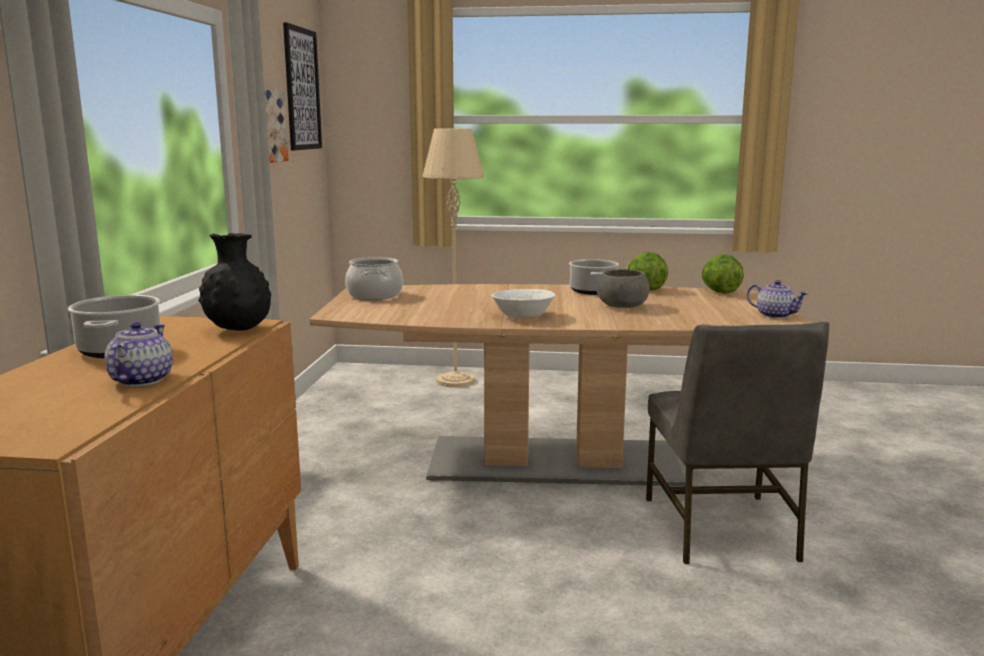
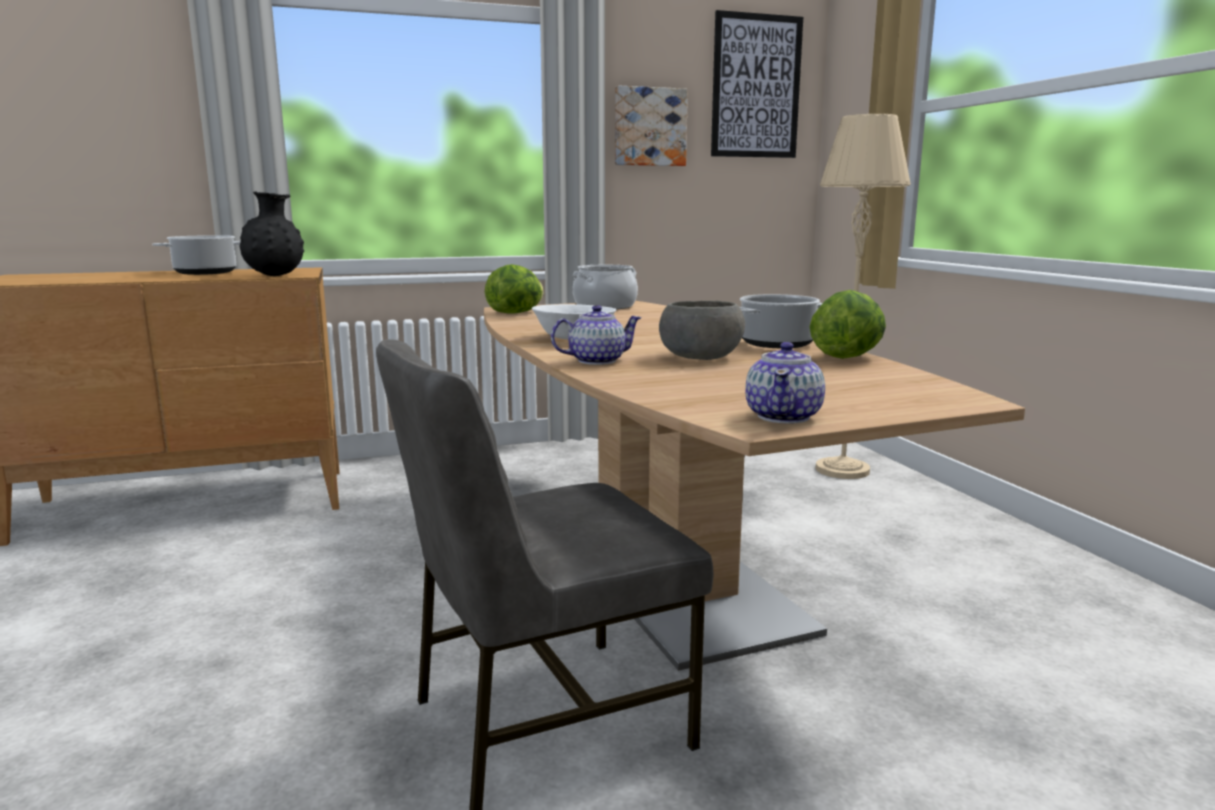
camera: 65 degrees right, 0 degrees up
teapot [104,322,173,387] -> teapot moved to [551,305,642,365]
lettuce [701,254,744,294] -> lettuce moved to [485,264,544,314]

